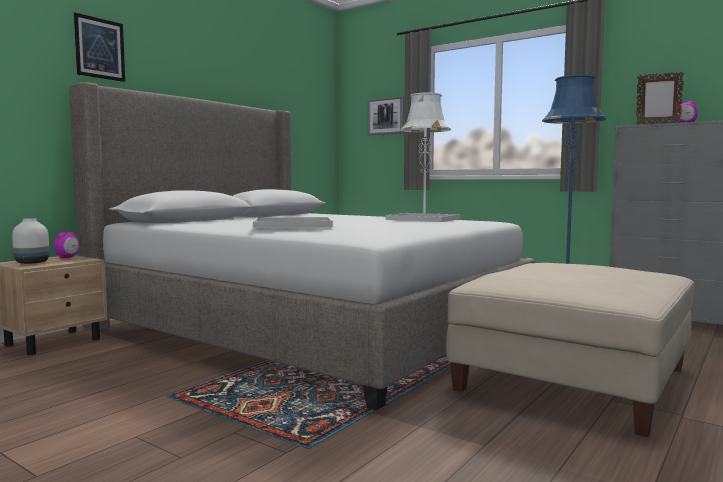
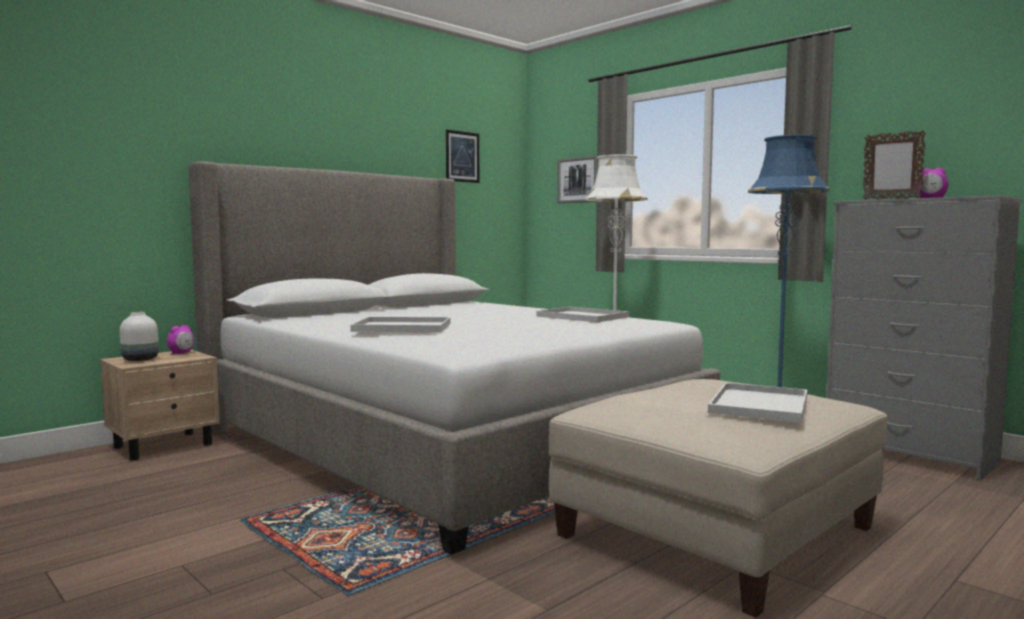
camera: 10 degrees right, 0 degrees up
picture [74,12,125,82] -> picture moved to [446,130,479,183]
none -> white tray [708,383,807,423]

